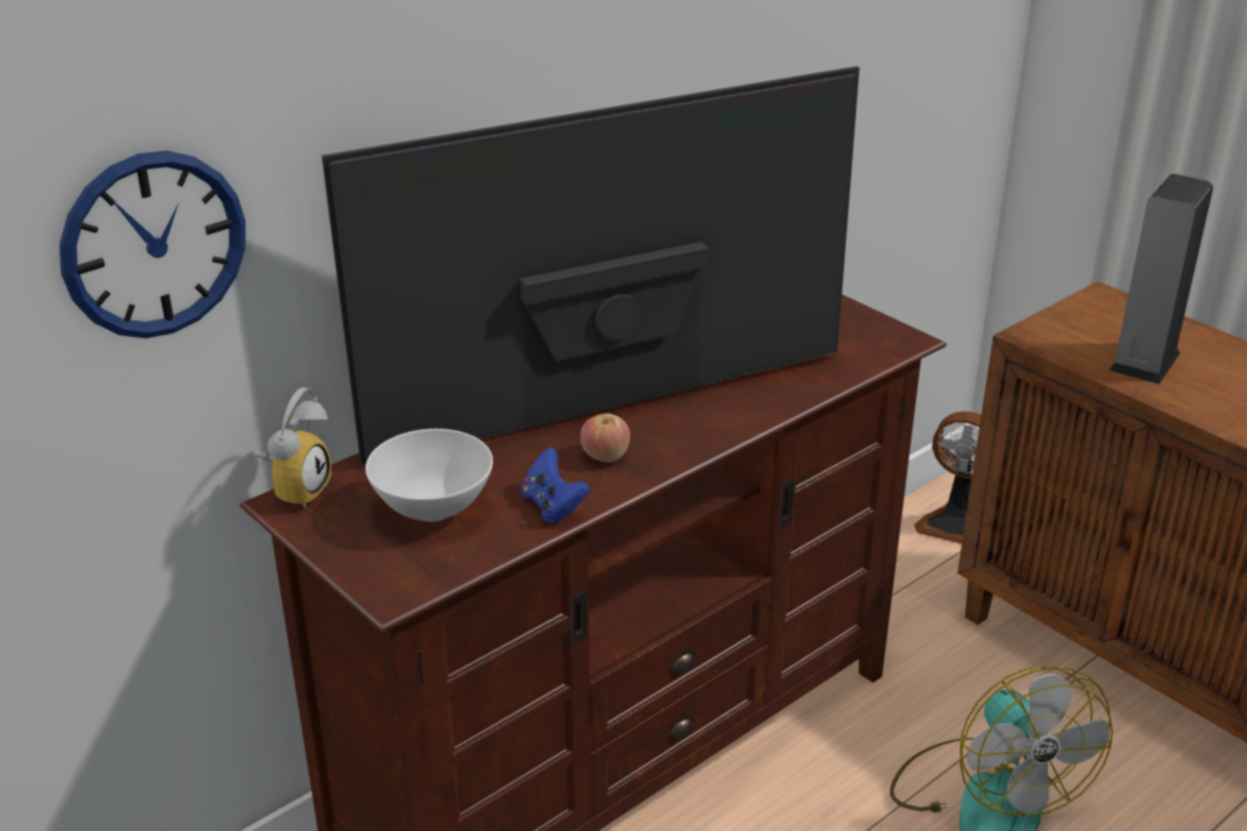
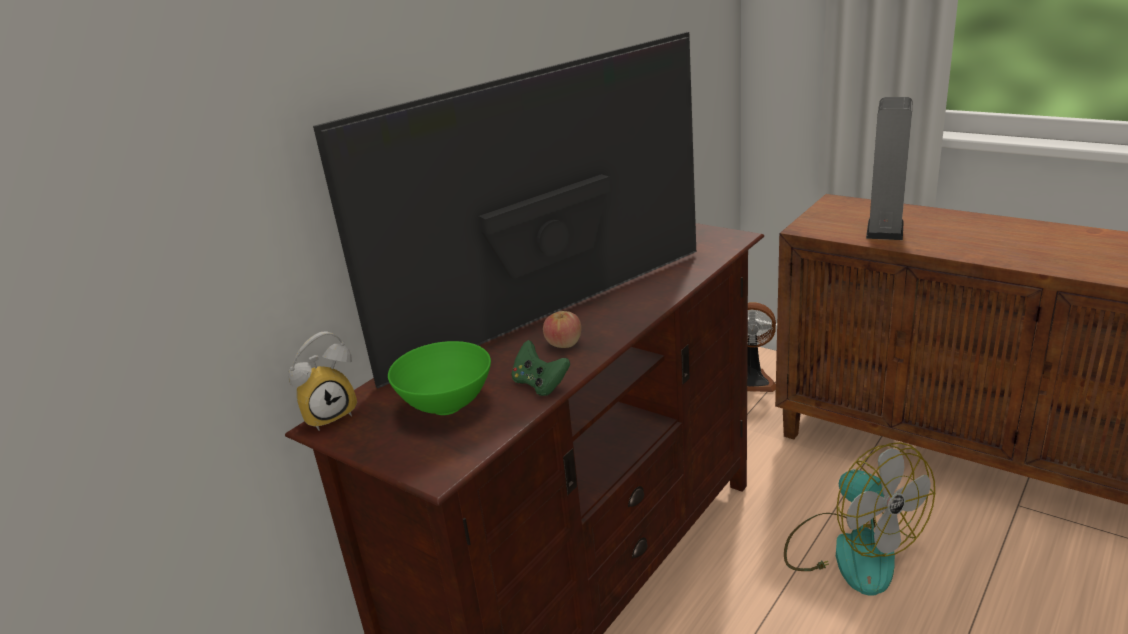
camera: 10 degrees left, 5 degrees down
wall clock [59,151,246,338] -> none
alarm clock [254,387,331,509] -> alarm clock turned 45 degrees clockwise [288,331,357,431]
white bowl [365,429,493,522] -> green bowl [388,341,491,415]
blue game controller [521,447,590,523] -> green game controller [512,340,570,396]

